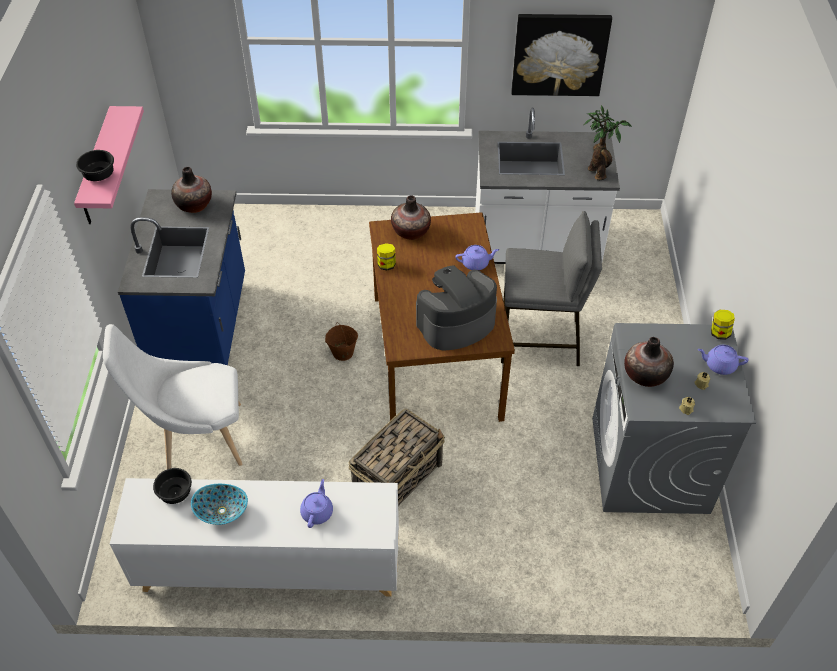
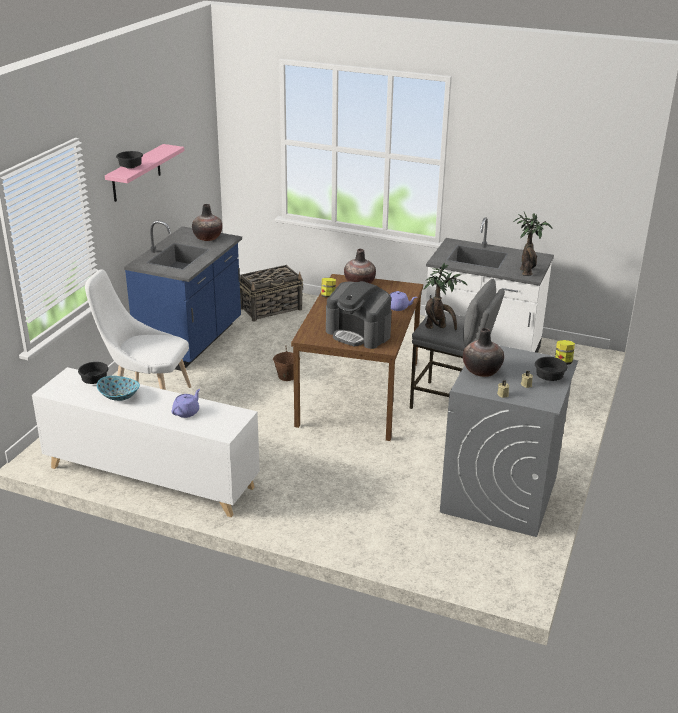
camera: 20 degrees right, 20 degrees down
basket [349,408,445,506] -> basket moved to [240,265,303,321]
coffee machine [416,265,497,351] -> coffee machine turned 135 degrees counterclockwise [326,281,392,349]
picture [511,14,612,96] -> none
purple teapot [698,345,749,375] -> black bowl [535,357,568,381]
none -> potted plant [423,262,468,331]

